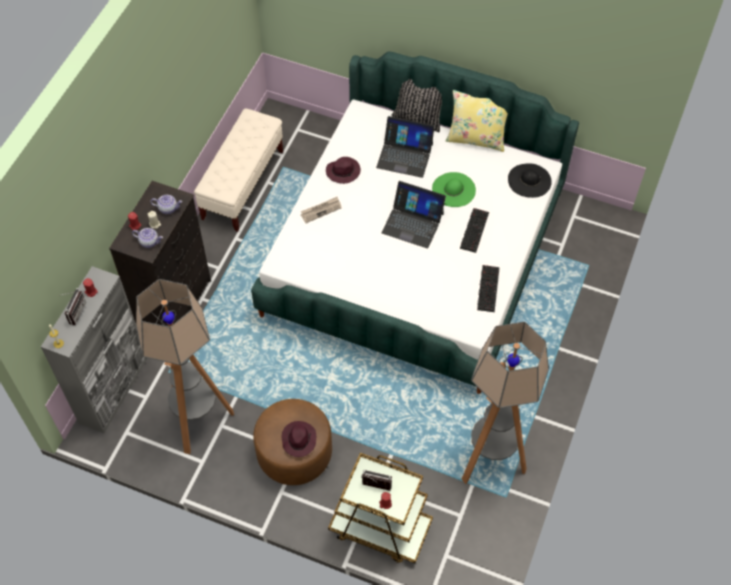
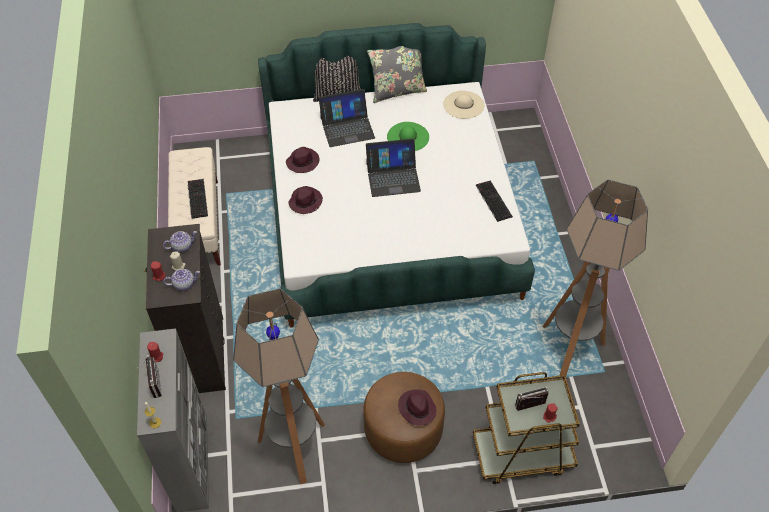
camera: 30 degrees left, 5 degrees down
newspaper [300,197,342,223] -> purple hat [288,186,323,214]
yellow pillow [446,90,508,152] -> grey pillow [367,46,427,103]
keyboard [460,208,489,253] -> keyboard moved to [188,179,208,219]
black hat [508,163,552,198] -> beige hat [443,91,484,119]

